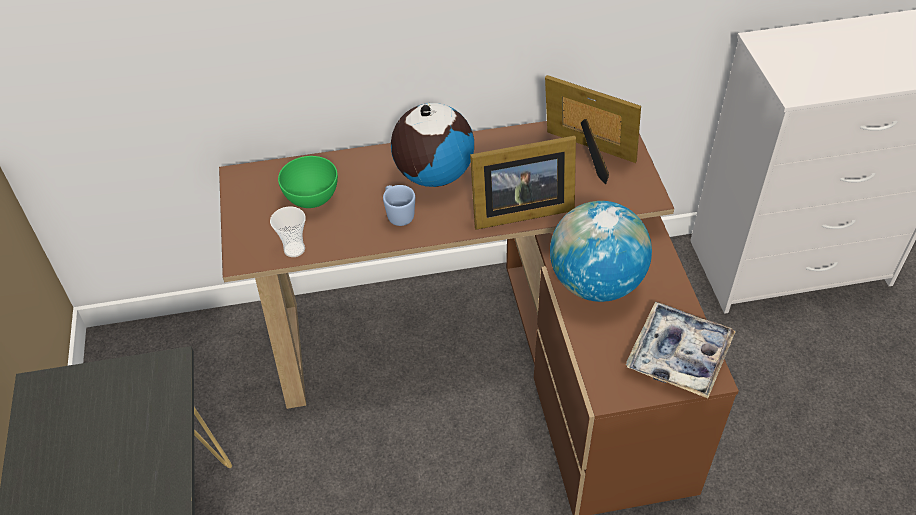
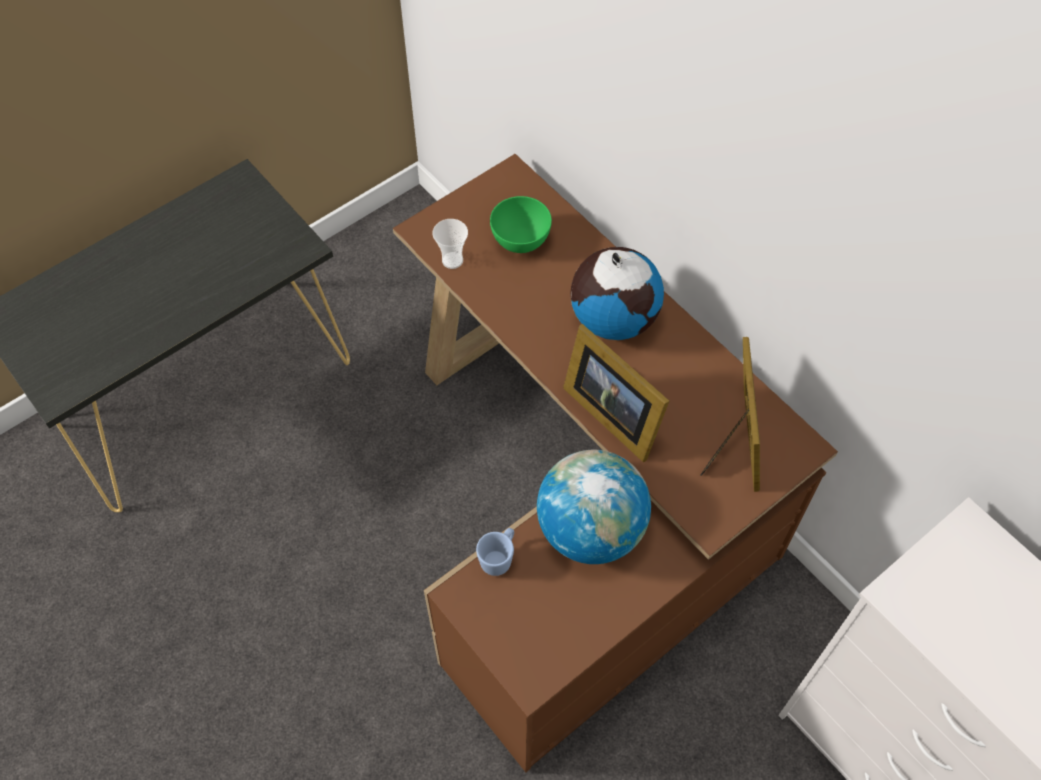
camera: 60 degrees right, 10 degrees up
blue mug [383,185,415,226] -> blue mug moved to [476,528,514,576]
tray [626,302,736,398] -> none

